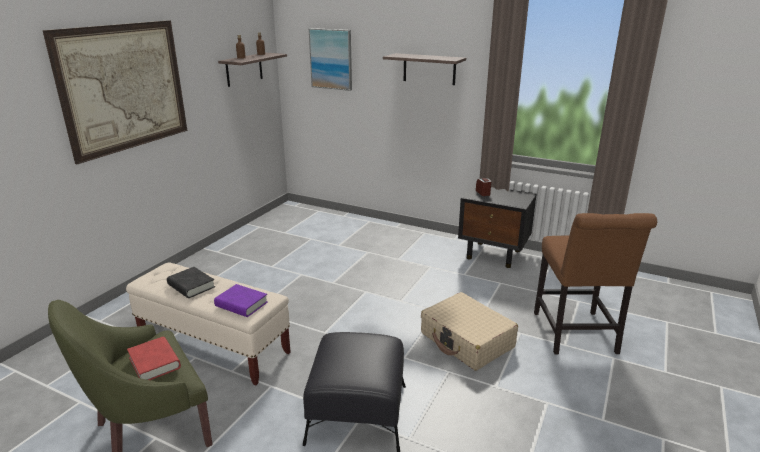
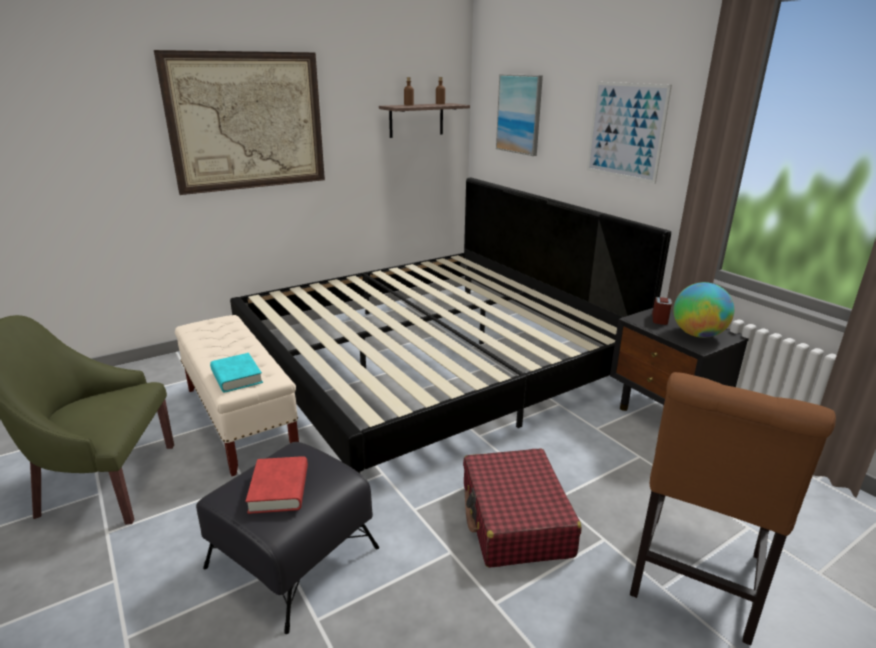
camera: 30 degrees right, 0 degrees up
red book [127,337,181,380] -> red book moved to [245,456,308,514]
black book [167,267,215,298] -> none
purple book [214,284,268,317] -> turquoise book [210,353,263,392]
shelf [383,53,466,85] -> picture [587,82,672,184]
beige suitcase [421,292,518,371] -> red suitcase [463,449,581,568]
none -> bed [230,178,671,473]
none -> globe [673,282,734,338]

